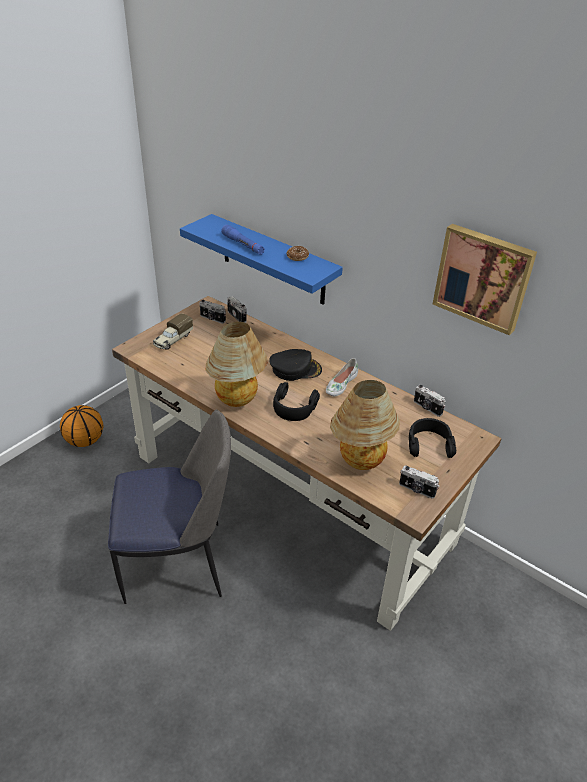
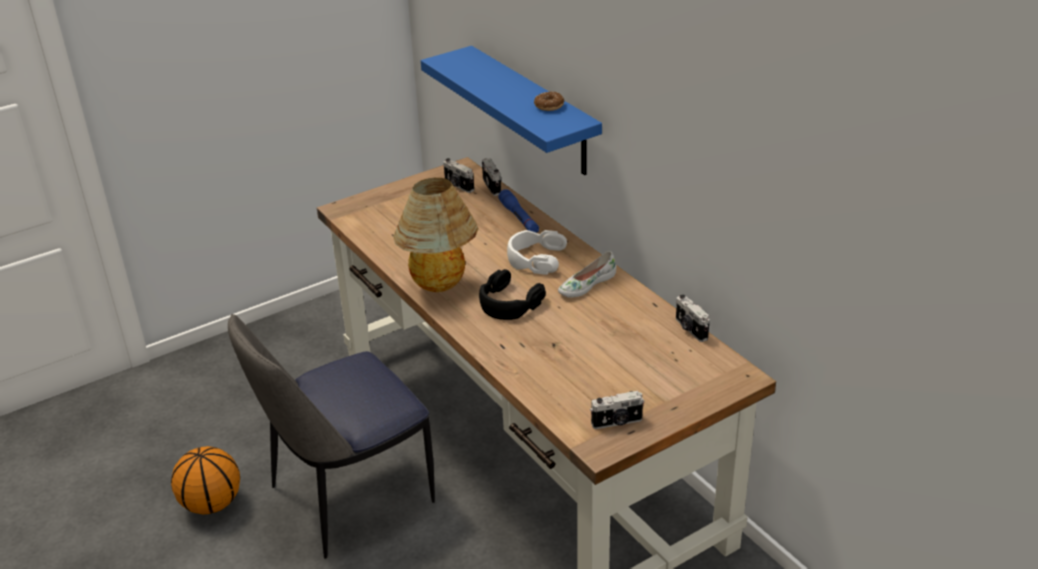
camera: 20 degrees right, 5 degrees down
basketball [60,405,103,447] -> basketball moved to [171,446,240,515]
chair [108,410,231,604] -> chair turned 135 degrees clockwise [228,314,435,559]
toy truck [153,313,193,350] -> none
blue flashlight [221,224,265,255] -> blue flashlight moved to [498,189,539,232]
black cap [269,349,322,381] -> white headphones [507,230,567,275]
table lamp [330,380,400,470] -> none
camera [399,465,439,498] -> camera turned 60 degrees counterclockwise [590,391,645,429]
black headphones [409,418,456,458] -> none
picture [433,224,537,336] -> none

